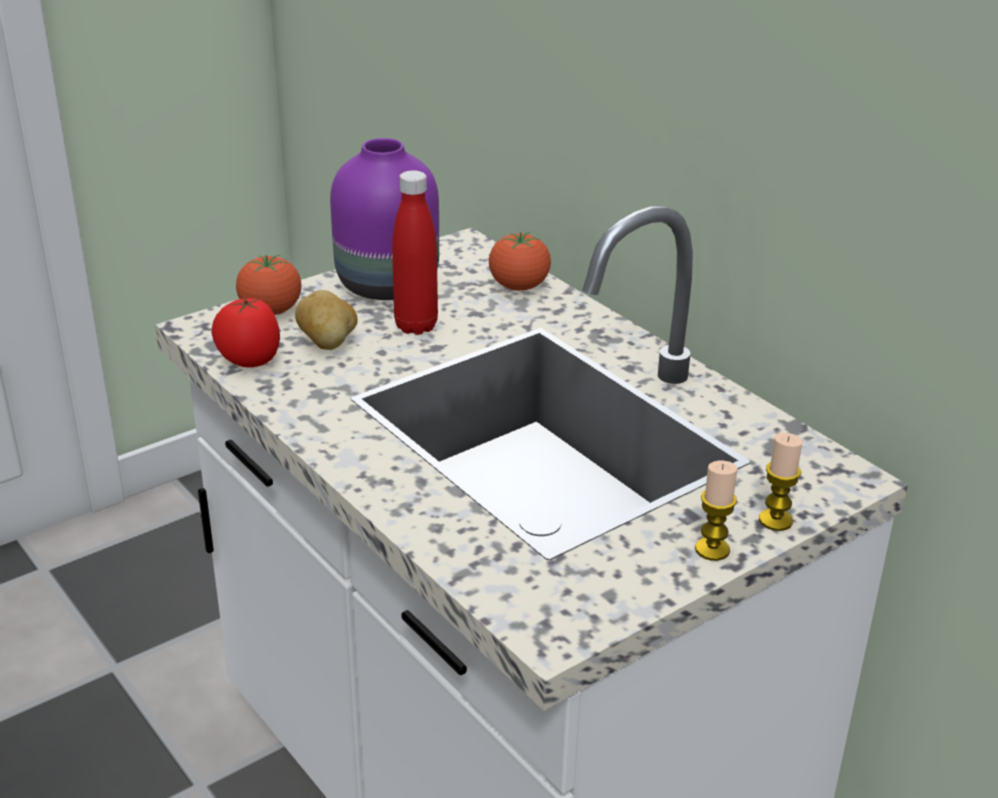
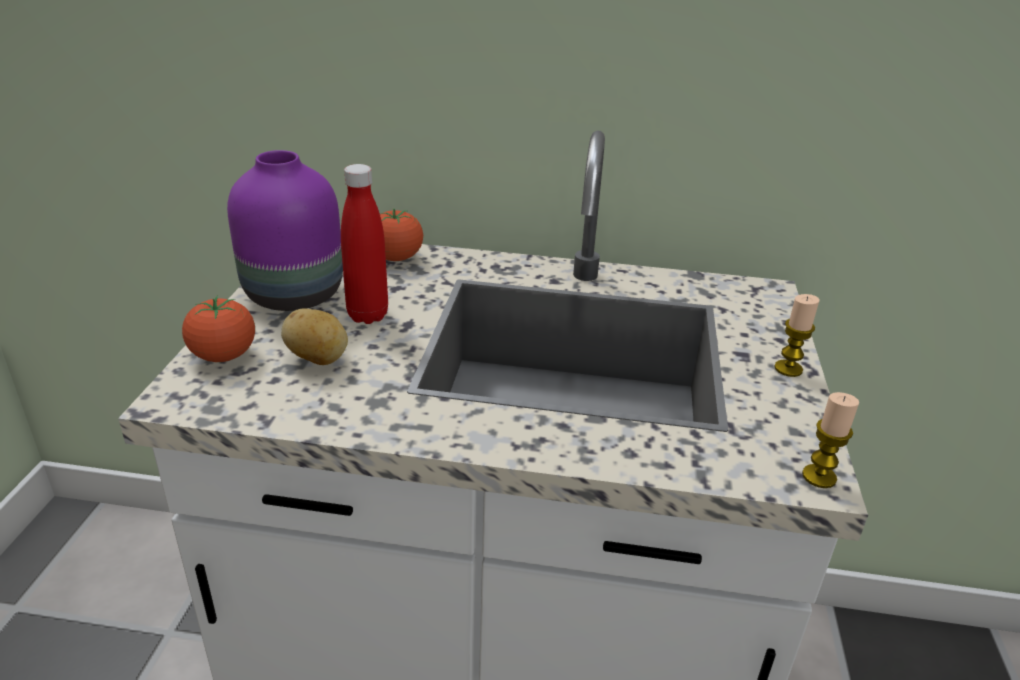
camera: 45 degrees left, 0 degrees up
tomato [211,296,280,367] -> none
candle [759,433,802,531] -> candle moved to [802,392,859,488]

